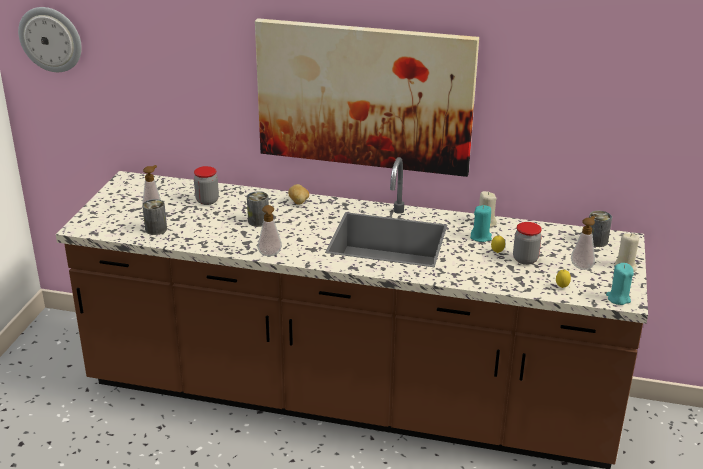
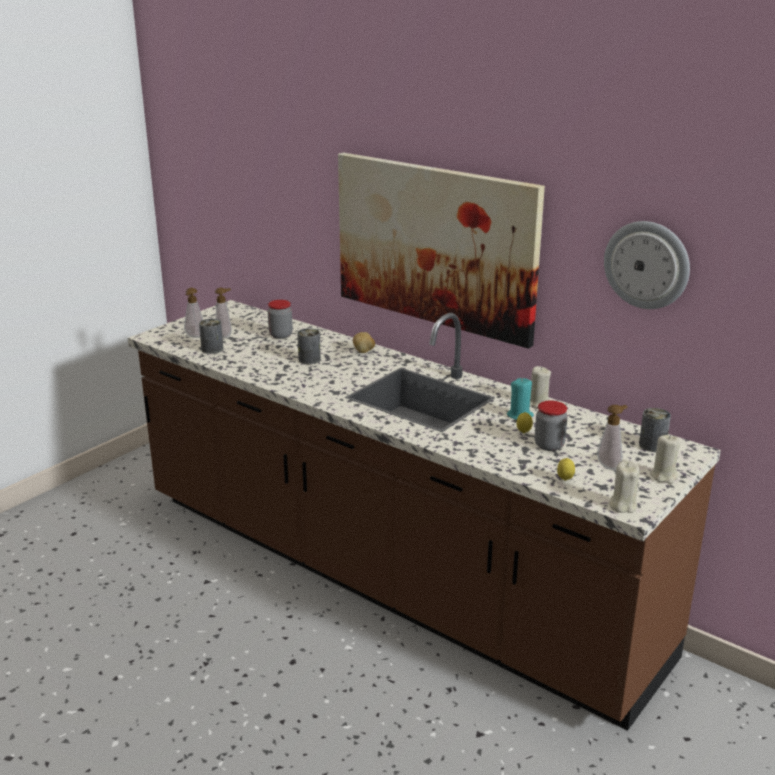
camera: 25 degrees right, 5 degrees down
wall clock [18,7,82,72] -> wall clock moved to [604,221,690,309]
soap dispenser [258,205,282,256] -> soap dispenser moved to [184,288,203,338]
turquoise candle [606,263,634,305] -> beige candle [609,461,640,513]

